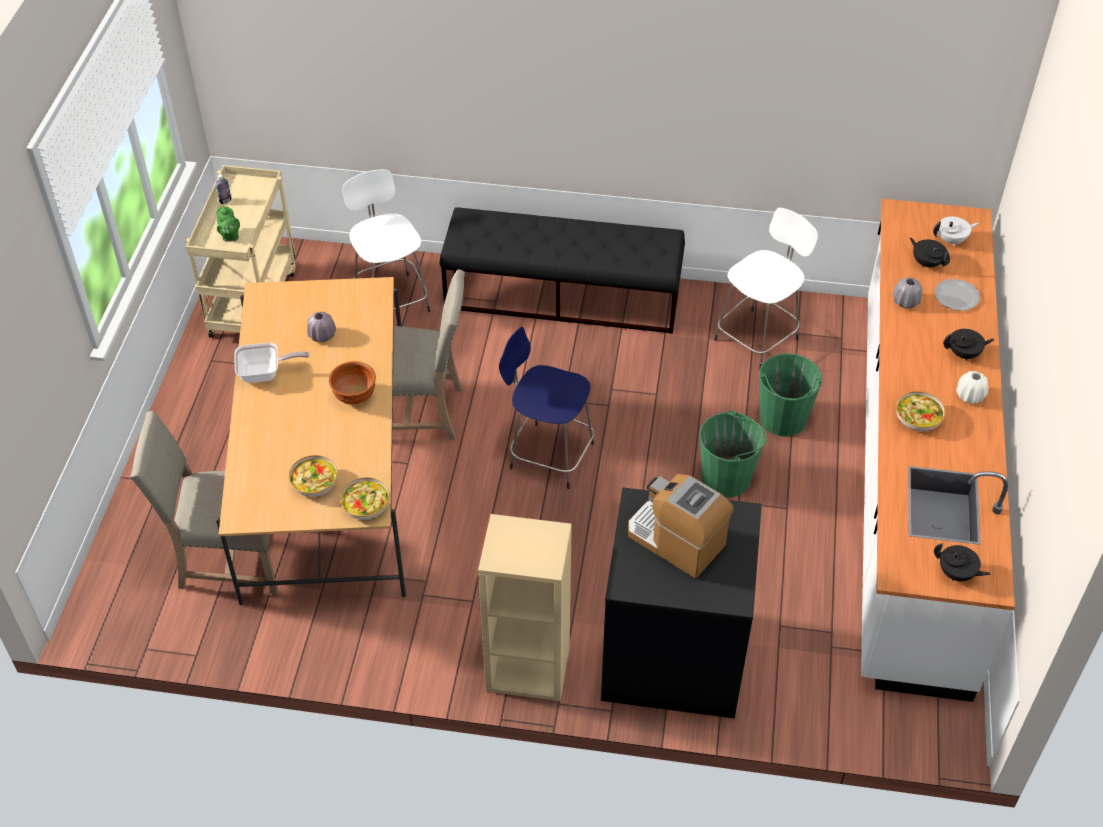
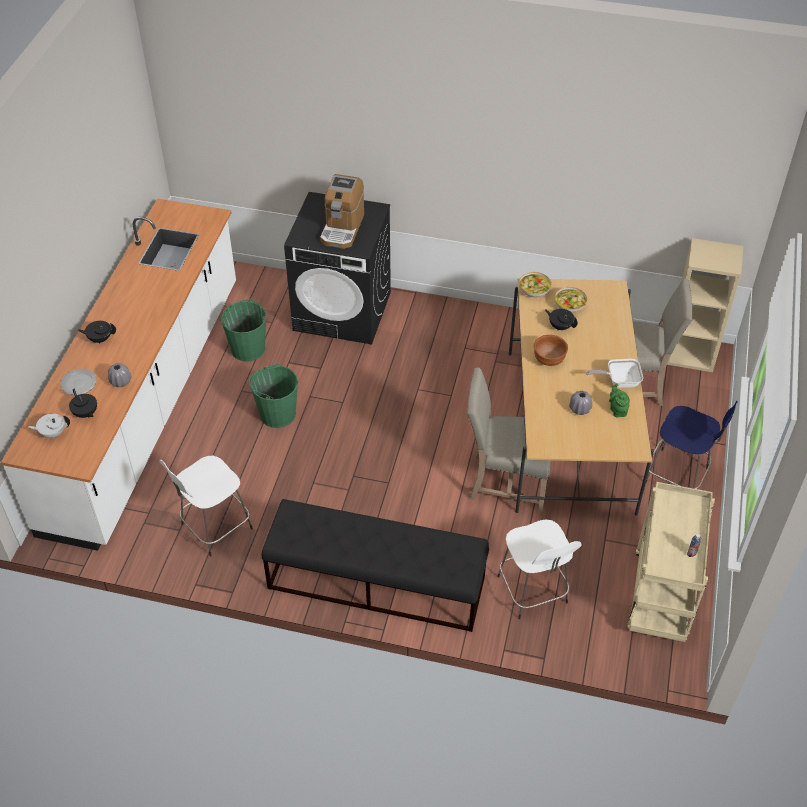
camera: 175 degrees left, 0 degrees up
green teapot [216,205,240,242] -> green teapot moved to [609,384,630,417]
beige bookcase [478,514,572,701] -> beige bookcase moved to [667,238,743,372]
blue stool [499,327,594,489] -> blue stool moved to [646,401,738,489]
coffee machine [628,474,733,578] -> coffee machine turned 60 degrees clockwise [320,174,364,249]
green bucket [759,353,822,437] -> green bucket moved to [221,299,266,361]
bowl [896,391,945,431] -> none
black teapot [934,543,991,581] -> black teapot moved to [545,309,578,330]
white vase [956,371,988,404] -> none

